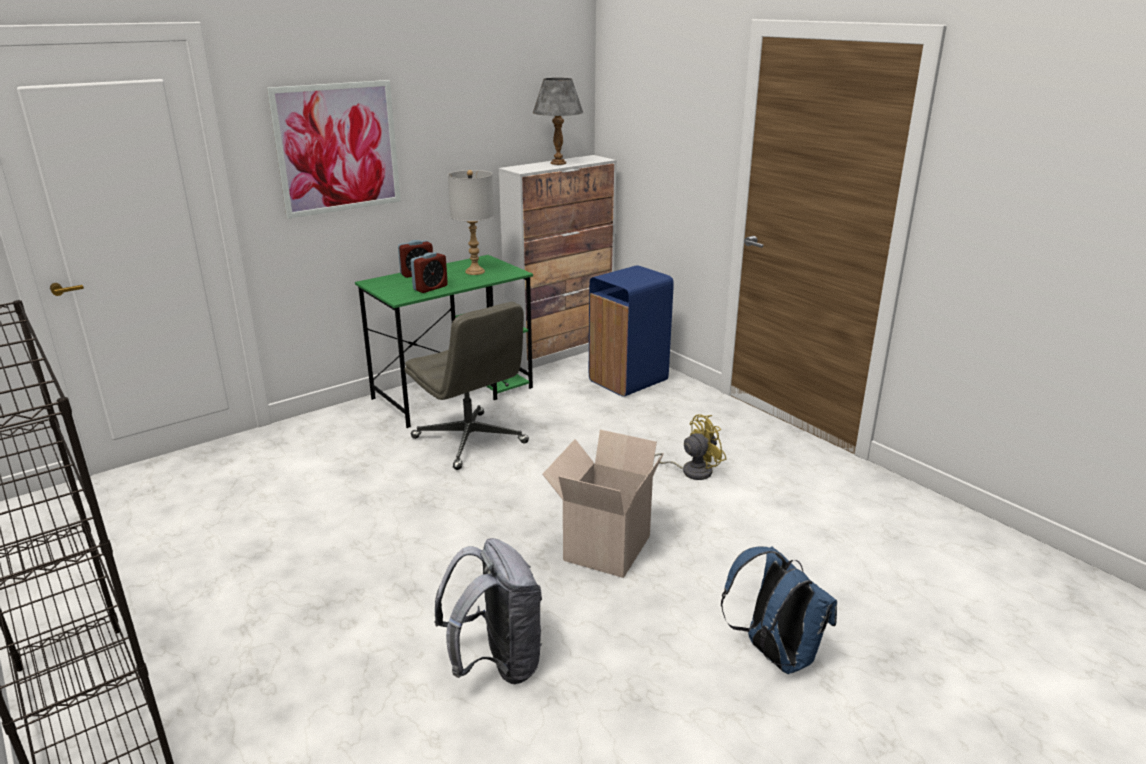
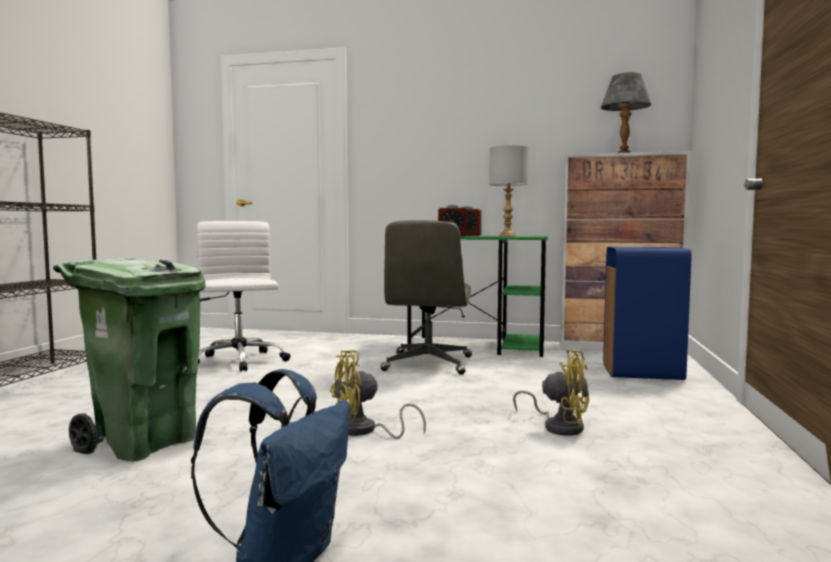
camera: 50 degrees right, 20 degrees down
picture [267,80,401,219] -> none
grey backpack [434,538,542,684] -> green trash can [53,258,206,461]
cardboard box [542,430,664,578] -> yellow fan [330,350,426,439]
none -> white office chair [197,221,291,372]

